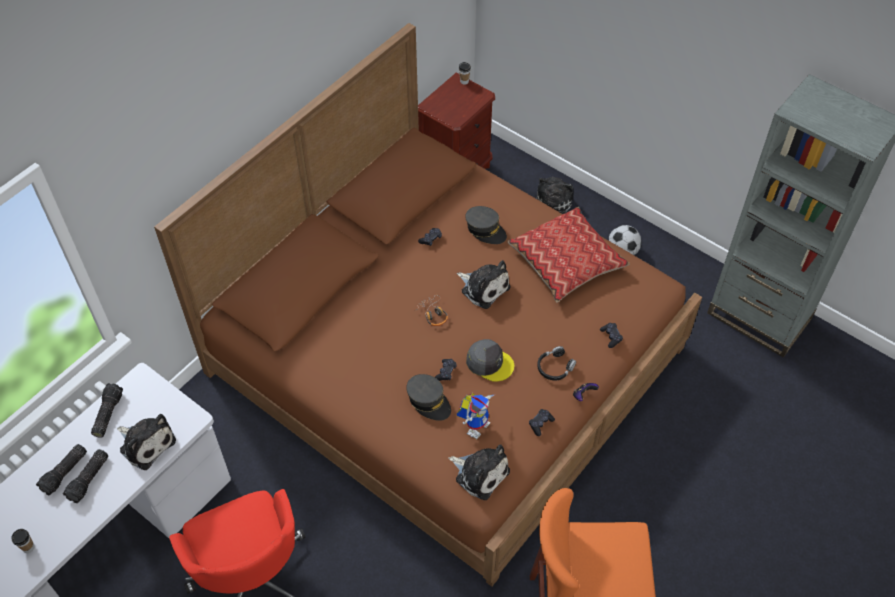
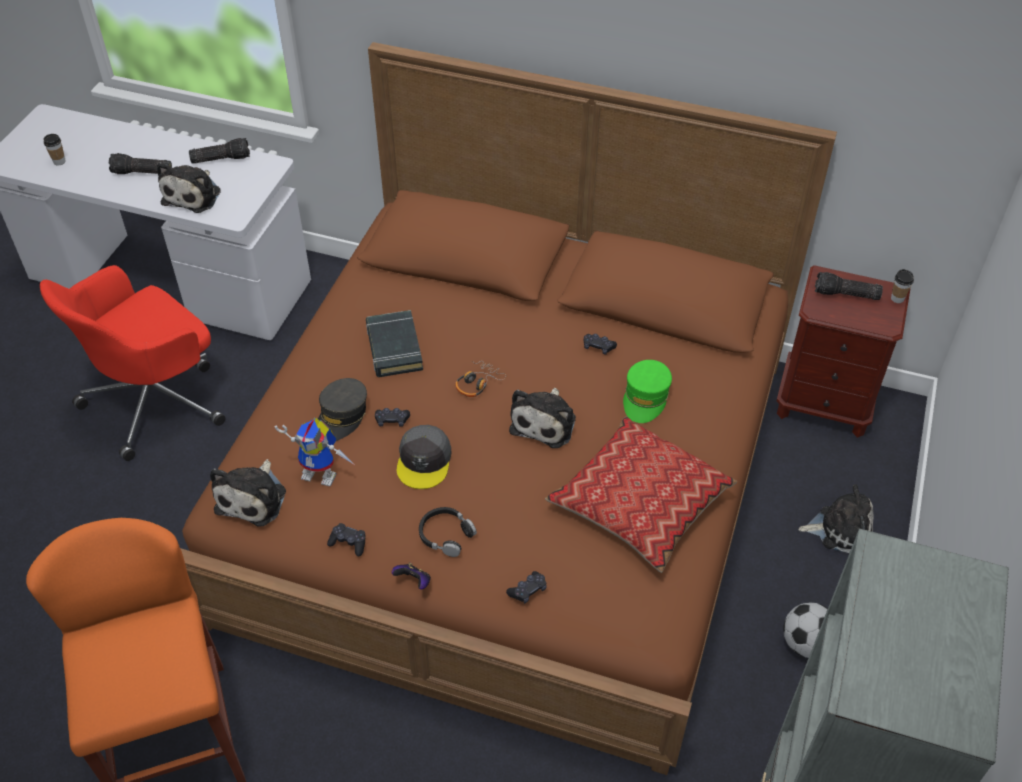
camera: 70 degrees right, 5 degrees down
flashlight [36,444,87,496] -> flashlight moved to [815,272,883,300]
grey cap [465,206,507,244] -> green cap [623,360,672,423]
none -> black book [366,310,423,377]

